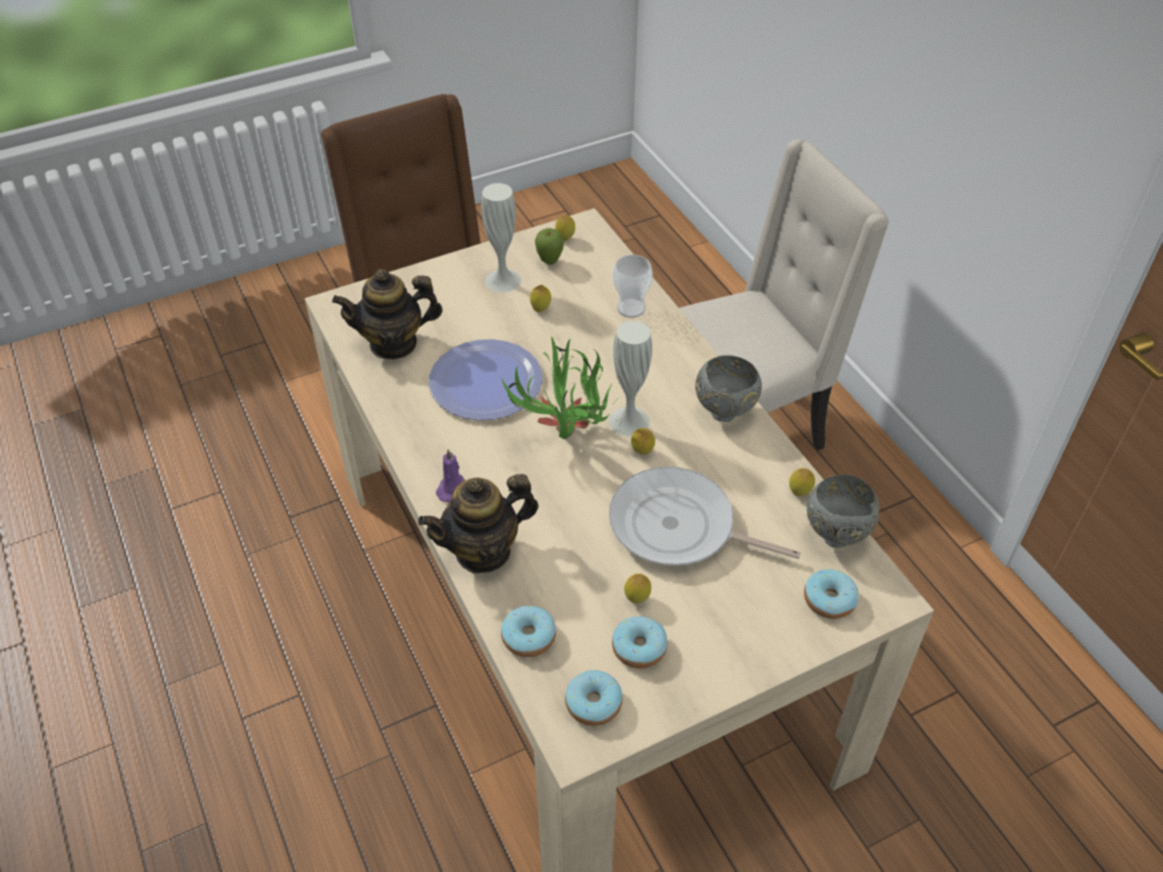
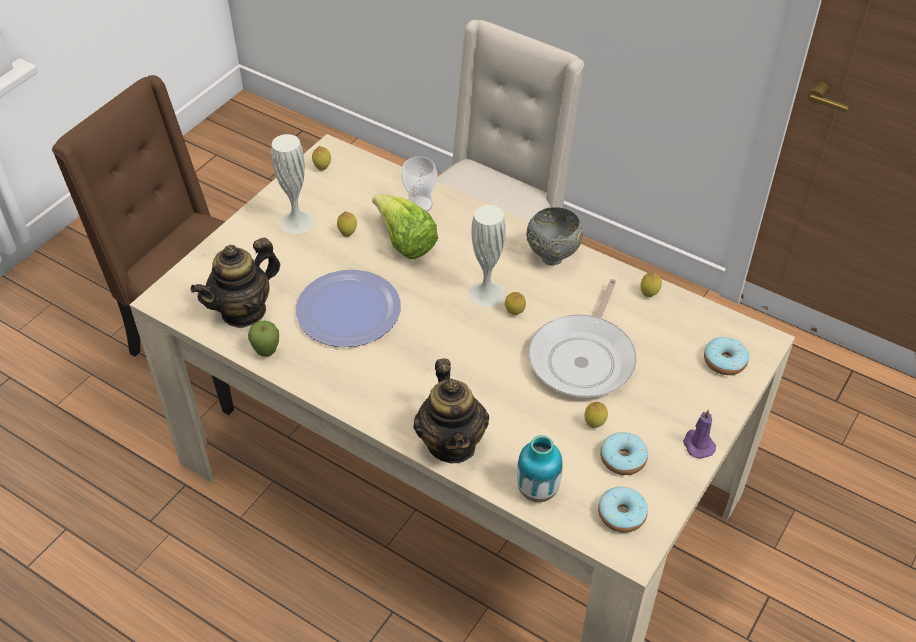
camera: 30 degrees left, 0 degrees up
teapot [418,474,539,573] -> teapot turned 45 degrees counterclockwise [413,358,489,464]
purple candle [436,449,465,502] -> purple candle moved to [683,409,716,459]
donut [501,605,556,657] -> vase [517,435,563,502]
potted plant [502,336,620,439] -> none
apple [535,228,564,265] -> apple moved to [248,321,279,357]
frying pan [609,467,801,566] -> frying pan turned 60 degrees counterclockwise [529,279,636,397]
grey bowl [807,474,880,548] -> none
none -> lettuce [372,195,438,259]

